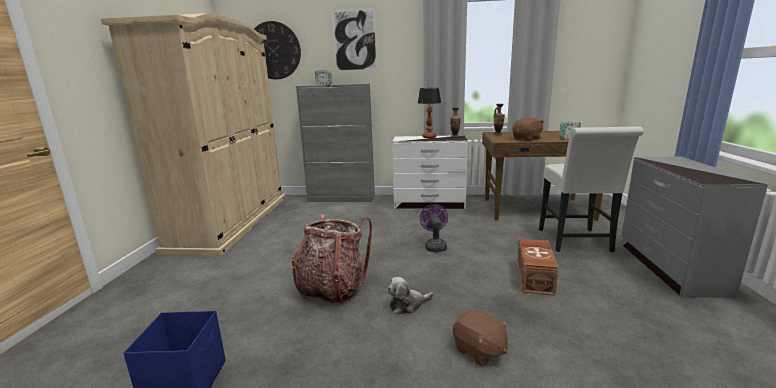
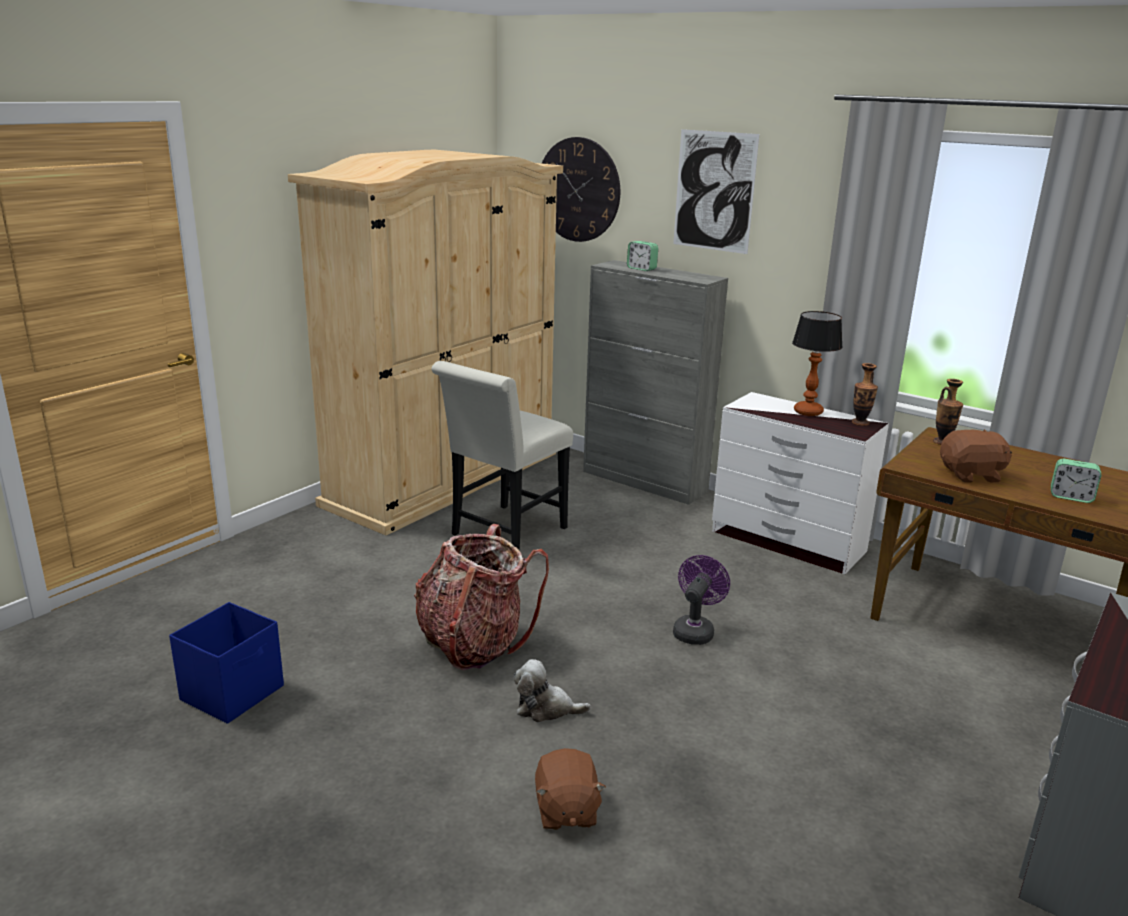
camera: 30 degrees right, 5 degrees up
brown storage box [517,239,559,296] -> none
white chair [539,126,644,252] -> white chair moved to [431,361,573,551]

